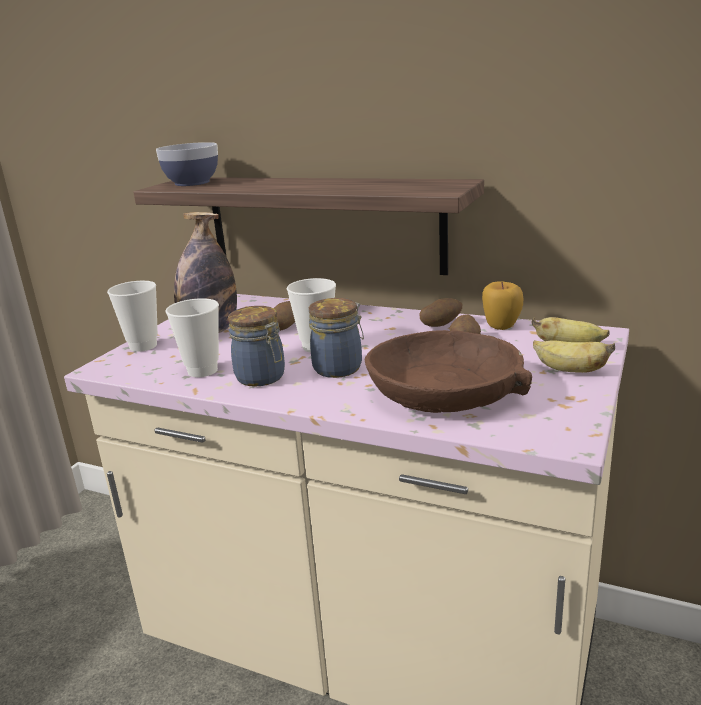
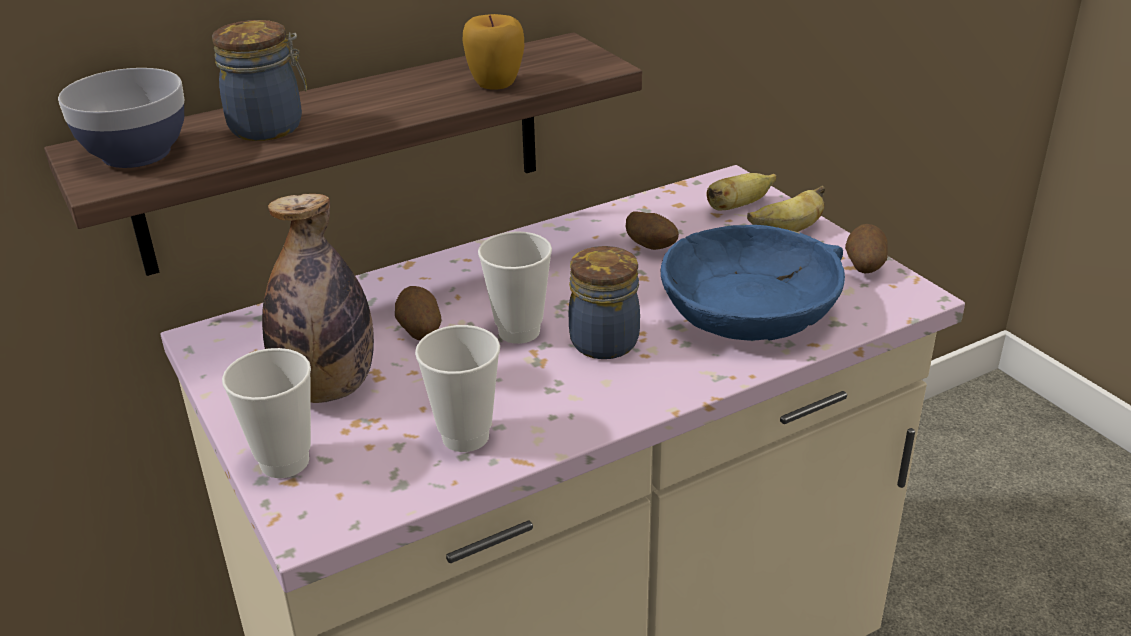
camera: 55 degrees left, 10 degrees up
jar [228,306,285,387] -> jar moved to [212,20,307,141]
brown bowl [365,330,532,413] -> blue bowl [661,225,845,341]
potato [419,298,462,327] -> potato moved to [845,224,888,273]
apple [482,281,523,330] -> apple moved to [463,14,524,90]

